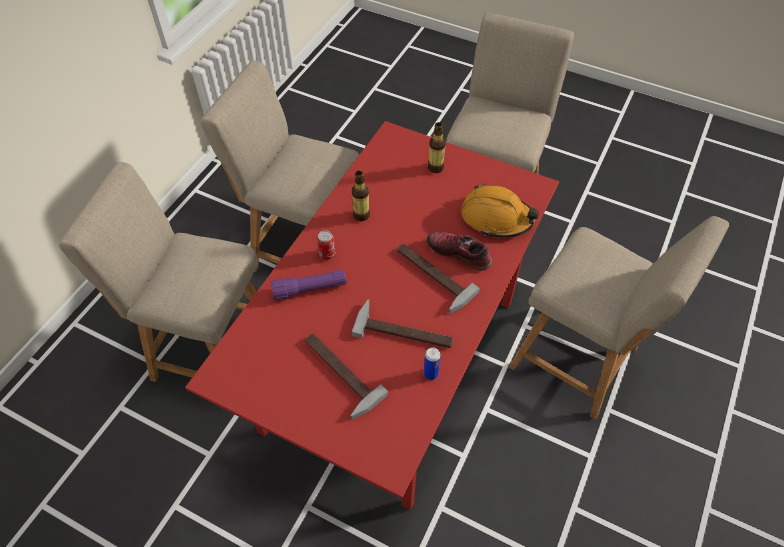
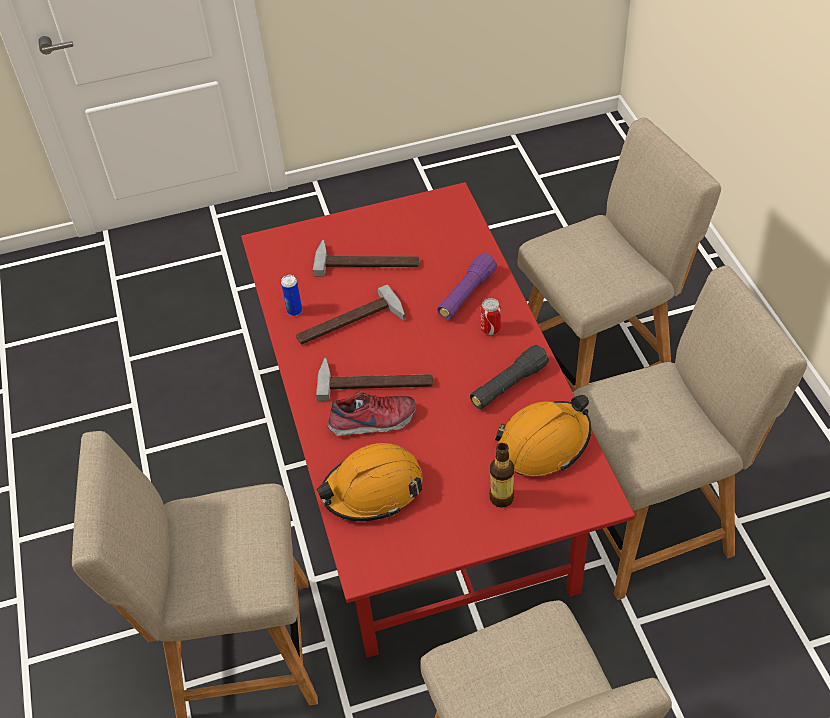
camera: 140 degrees right, 5 degrees down
bottle [352,171,370,221] -> black flashlight [470,345,549,409]
none -> orange hard hat [495,395,591,476]

